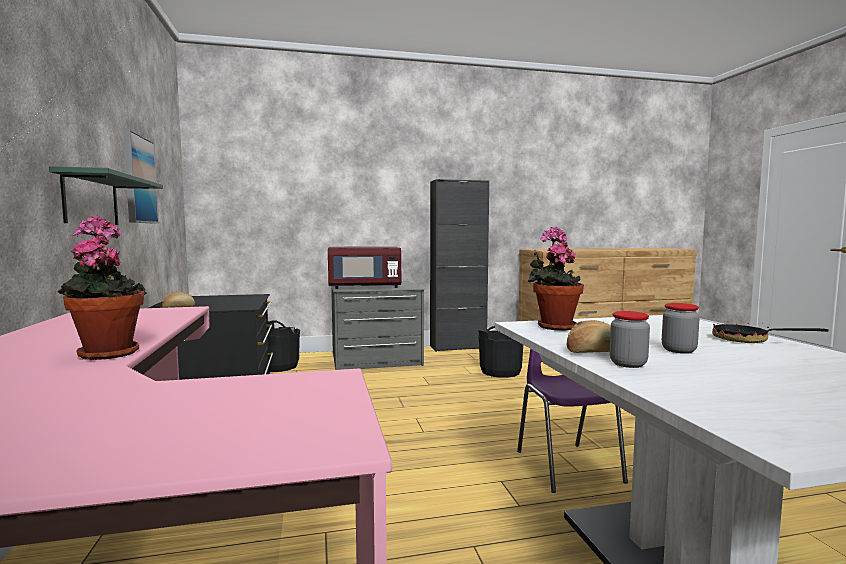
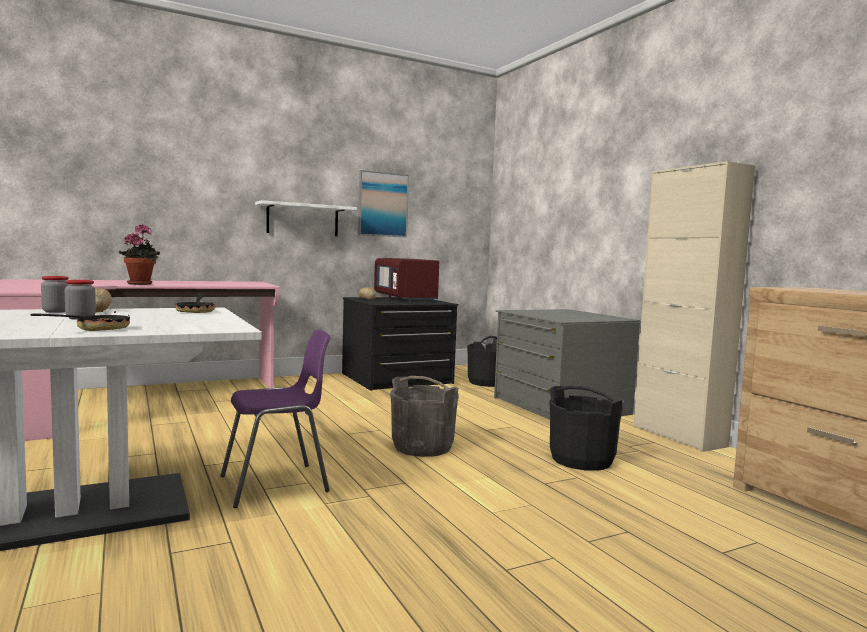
camera: 75 degrees right, 0 degrees up
green shelf [49,166,163,225] -> white shelf [255,200,357,236]
red microwave [328,246,401,289] -> red microwave moved to [374,258,439,303]
black cabinet [430,179,489,352] -> beige cabinet [633,161,755,452]
potted plant [528,227,584,331] -> frying pan [175,293,215,313]
none -> grey bucket [390,376,459,457]

